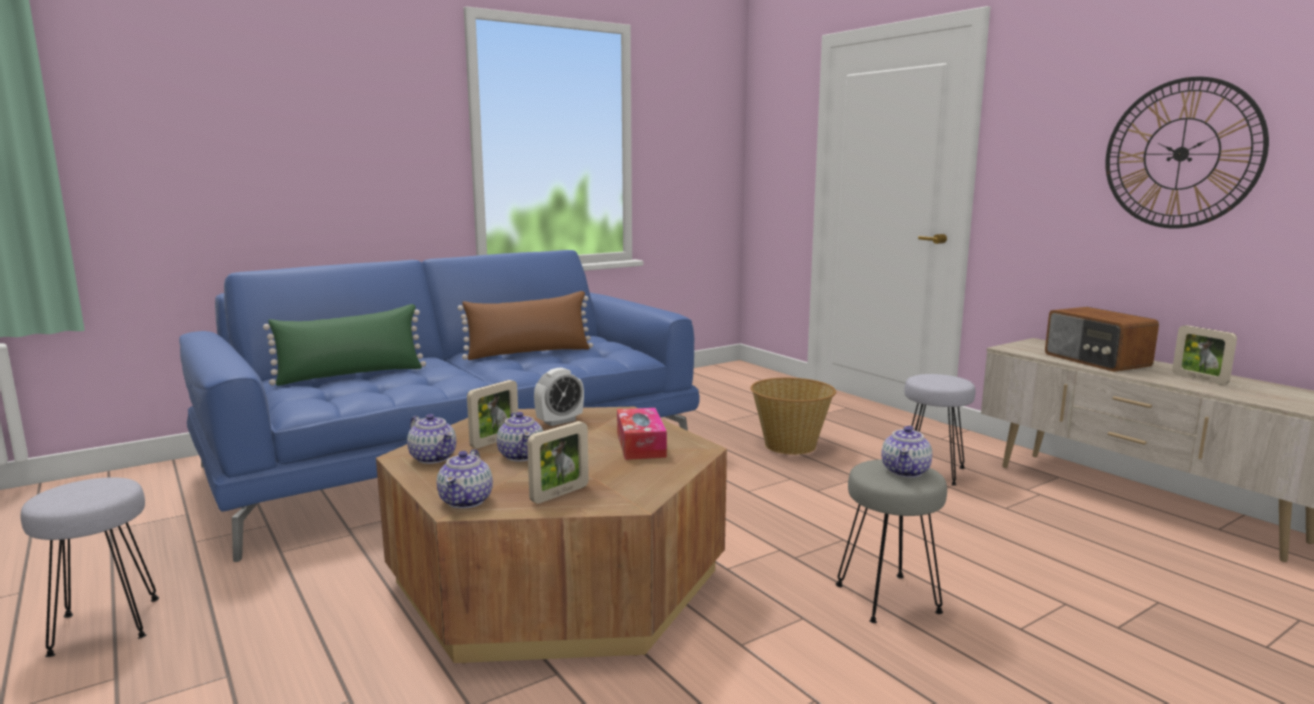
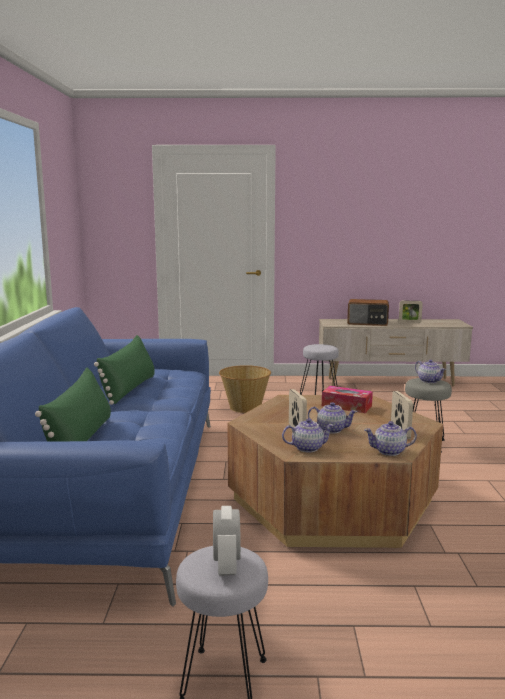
camera: 55 degrees left, 0 degrees up
teapot [437,449,493,509] -> teapot turned 135 degrees clockwise [364,421,417,456]
brown pillow [458,291,593,360] -> green pillow [94,335,155,405]
alarm clock [534,368,584,426] -> alarm clock moved to [213,506,241,576]
wall clock [1105,77,1269,229] -> none

